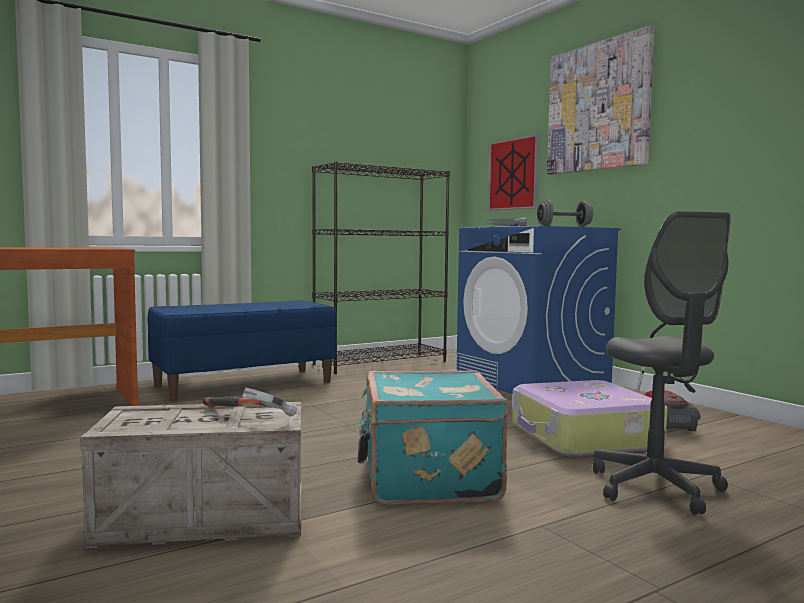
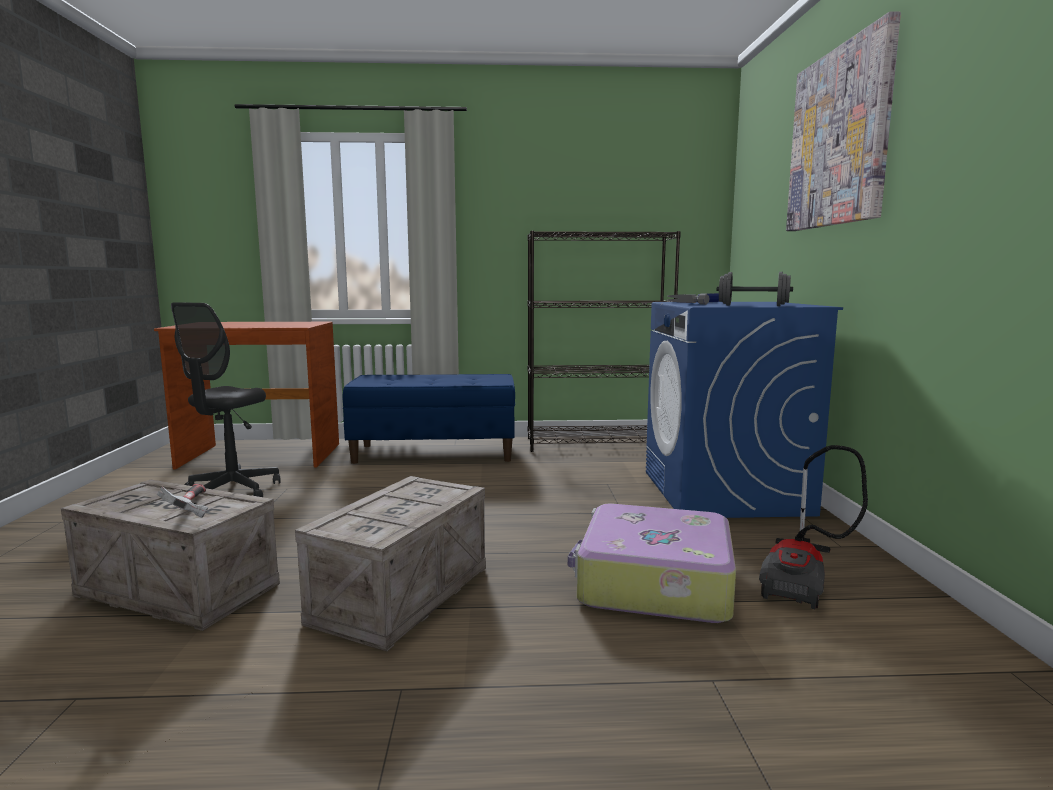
camera: 30 degrees right, 5 degrees up
turquoise suitcase [357,370,508,504] -> crate [295,476,486,652]
picture [487,134,539,210] -> none
grey office chair [593,211,731,515] -> grey office chair moved to [171,302,281,497]

